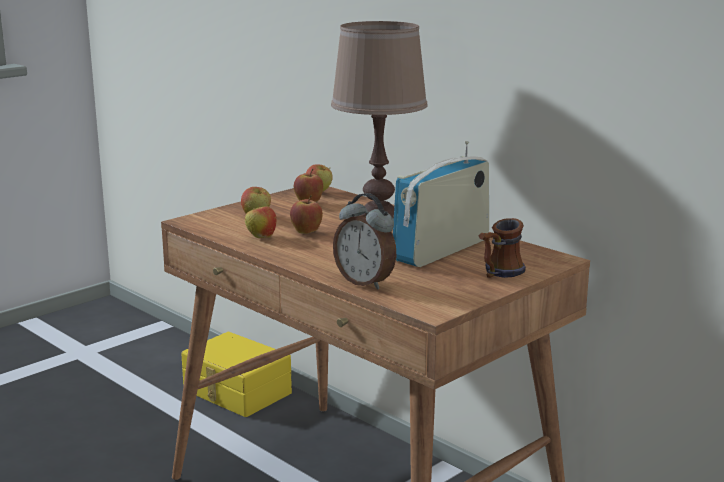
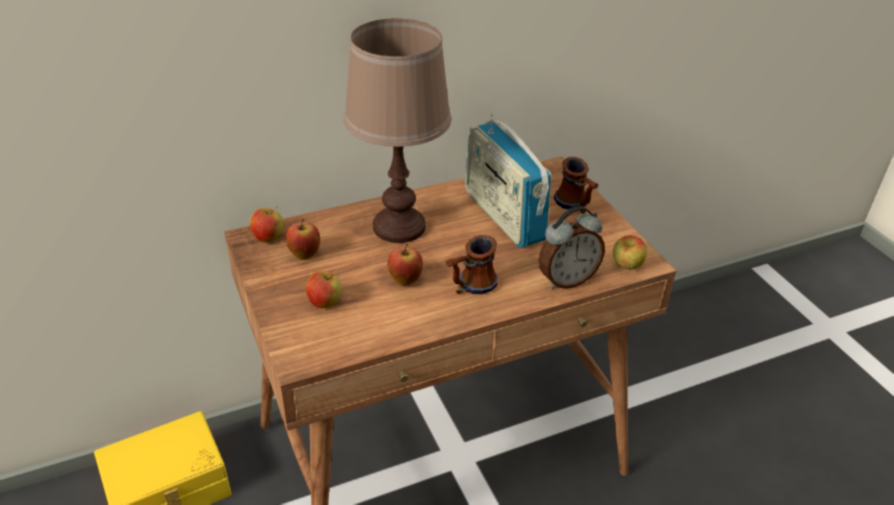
camera: 70 degrees left, 20 degrees up
apple [245,206,277,238] -> apple moved to [613,235,647,270]
none -> mug [446,235,498,294]

